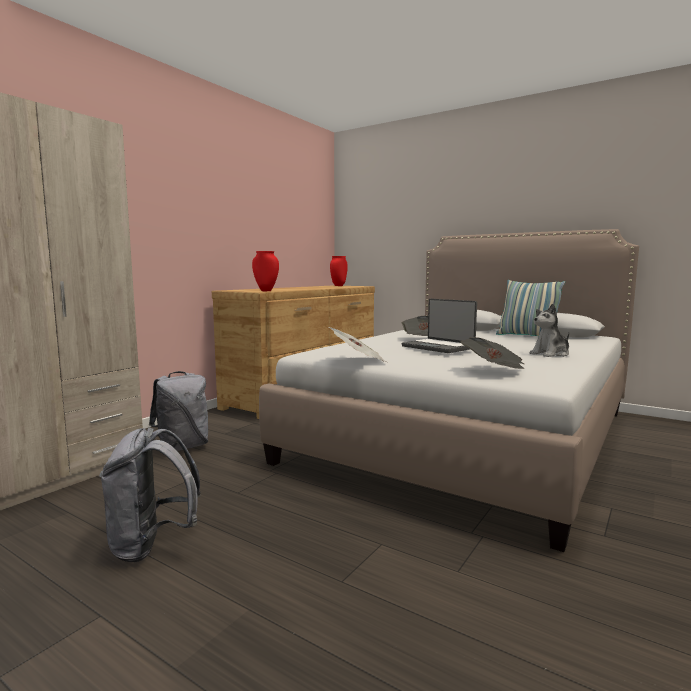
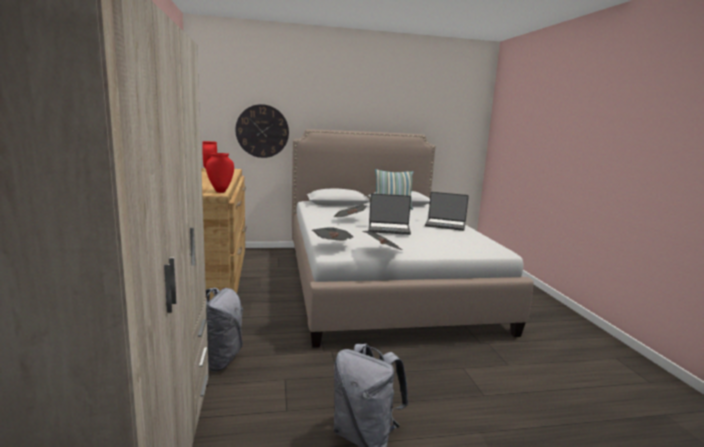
camera: 45 degrees left, 5 degrees up
newspaper [460,337,525,369] -> newspaper moved to [312,227,353,241]
plush toy [530,304,569,357] -> laptop [425,192,469,231]
none -> wall clock [235,104,289,158]

